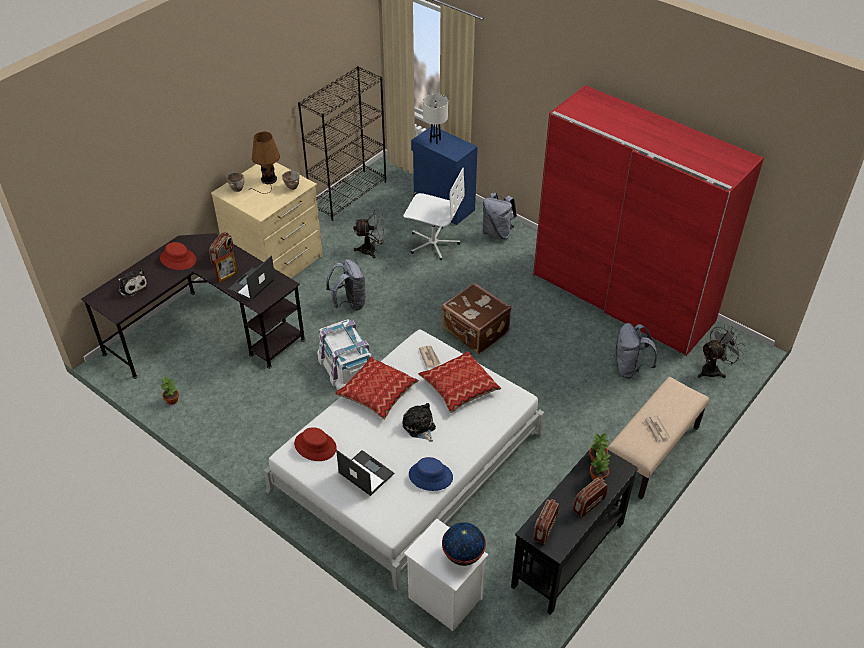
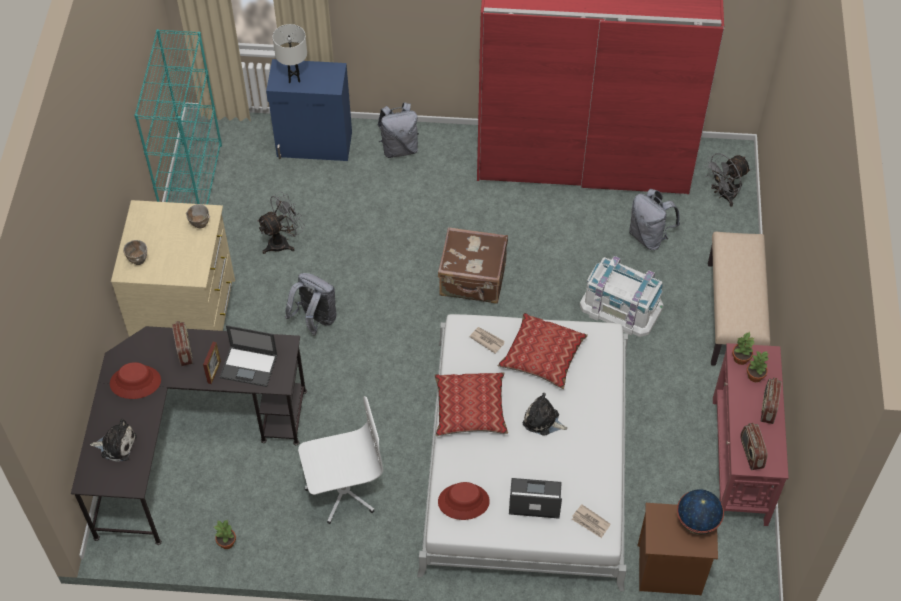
camera: 35 degrees left, 10 degrees up
laptop [228,255,276,301] -> laptop turned 75 degrees counterclockwise [220,325,278,387]
brown table lamp [248,132,280,194] -> none
black bookcase [298,66,386,221] -> turquoise bookcase [134,29,222,205]
white storage box [317,319,372,390] -> white storage box moved to [580,256,664,337]
white office chair [404,168,464,261] -> white office chair moved to [298,396,383,524]
white nightstand [404,519,488,631] -> brown nightstand [638,503,718,595]
blue hat [409,457,453,491] -> none
black console table [511,449,638,615] -> red console table [713,343,789,526]
newspaper [643,415,670,443] -> newspaper moved to [572,505,610,538]
grey fan [698,324,745,378] -> grey fan turned 150 degrees counterclockwise [704,153,751,207]

